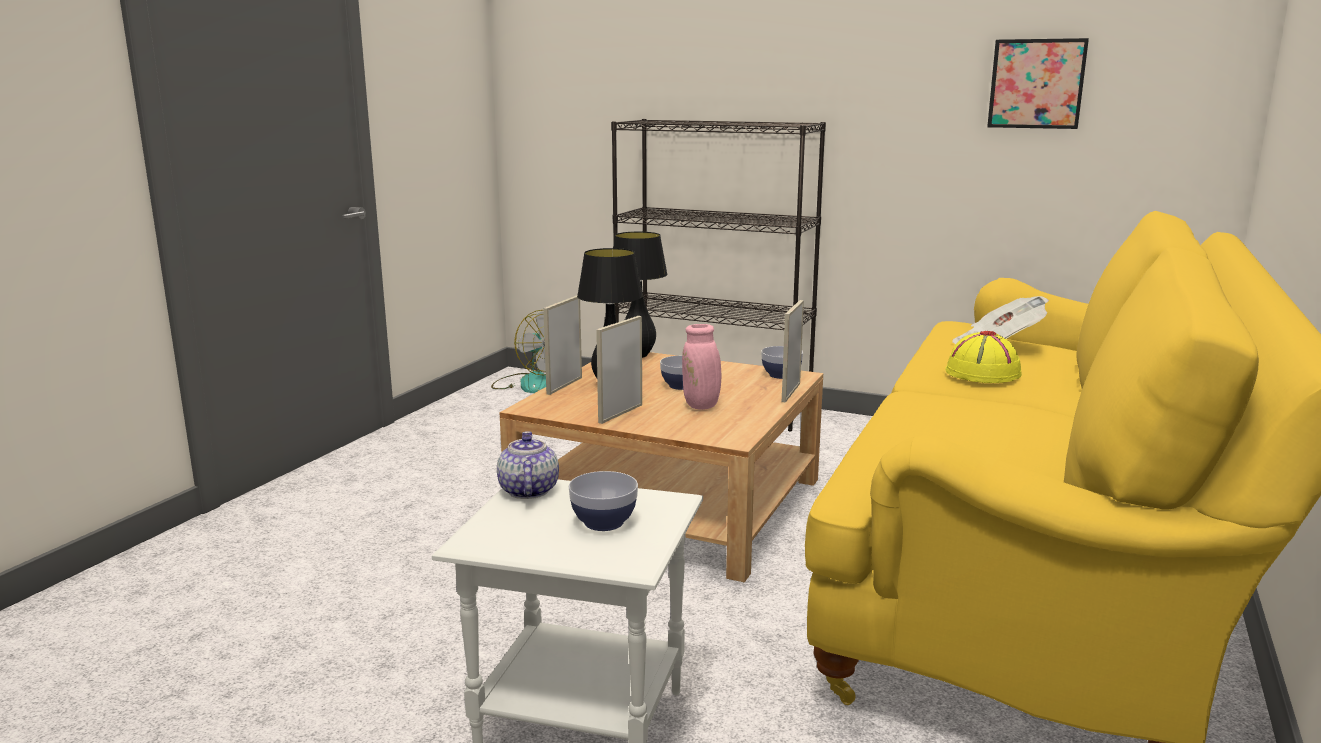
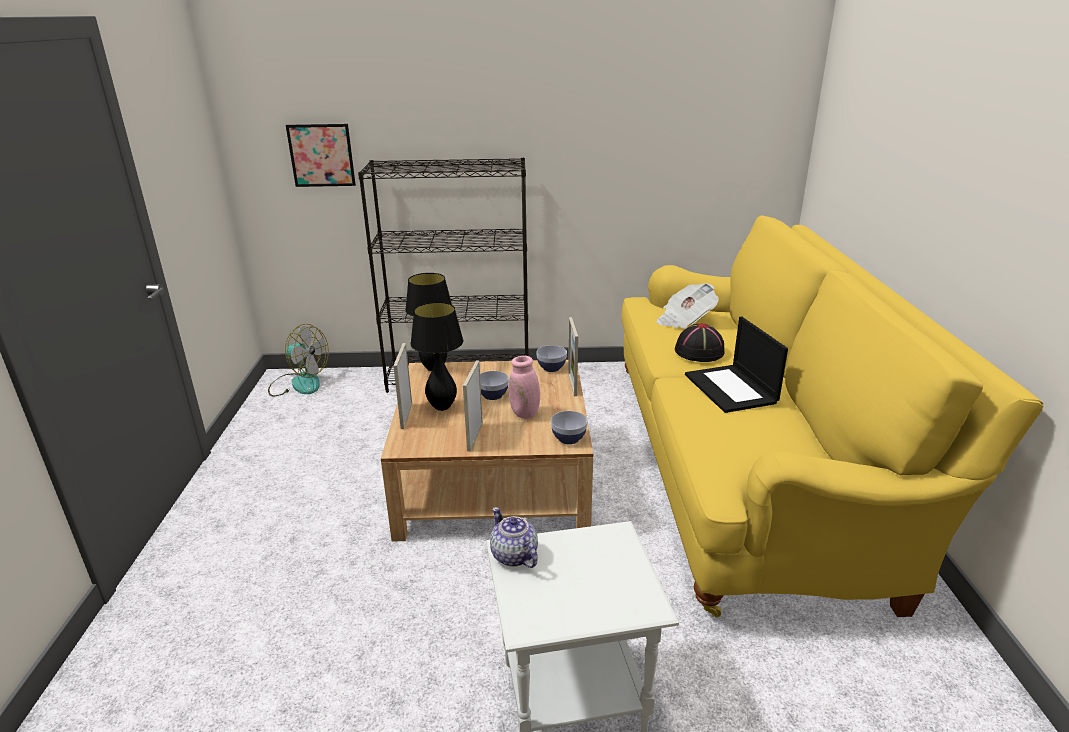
camera: 25 degrees left, 10 degrees up
bowl [569,471,638,531] -> bowl moved to [551,411,588,444]
yellow hat [945,331,1022,383] -> black hat [675,323,725,362]
picture [987,38,1089,129] -> picture moved to [286,124,356,187]
none -> laptop [685,316,788,413]

